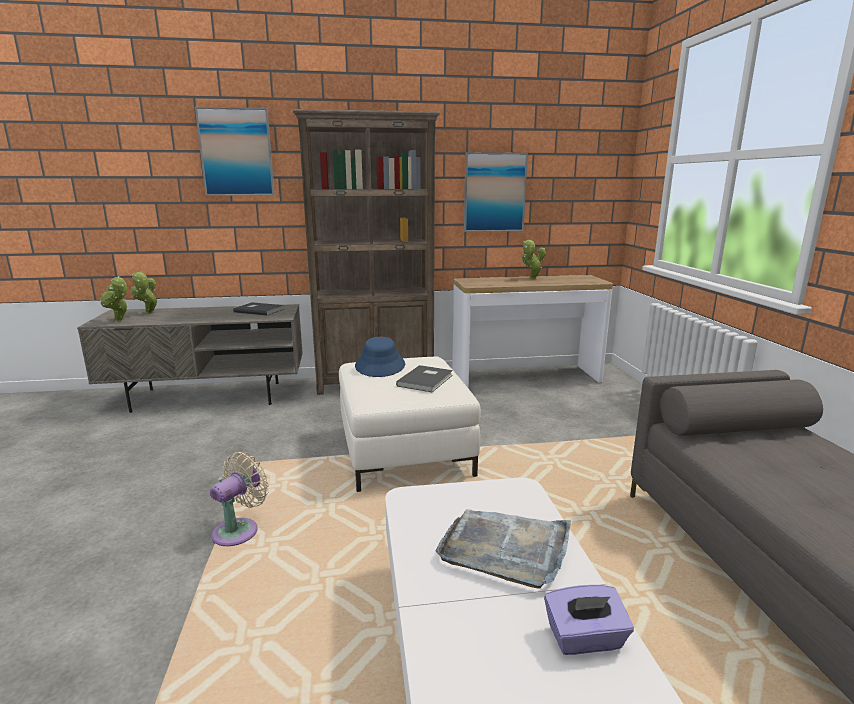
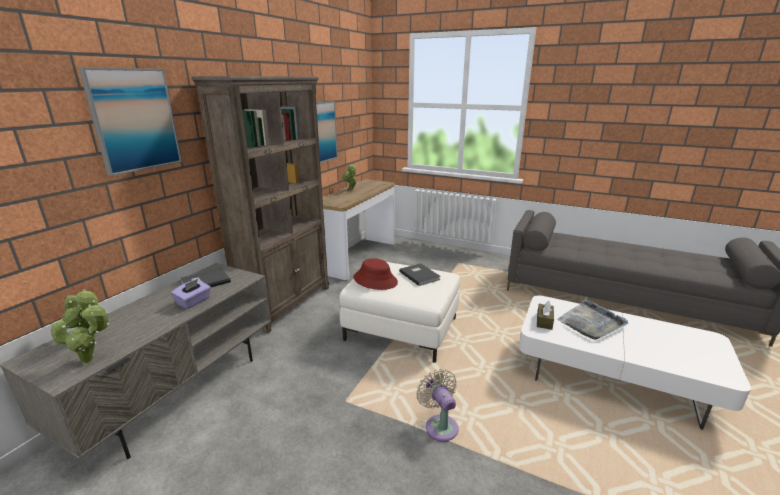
camera: 55 degrees left, 5 degrees up
blue hat [355,337,405,377] -> red hat [353,258,398,290]
purple tissue box [544,585,634,655] -> purple tissue box moved to [171,279,211,309]
none -> brown tissue box [537,301,554,330]

